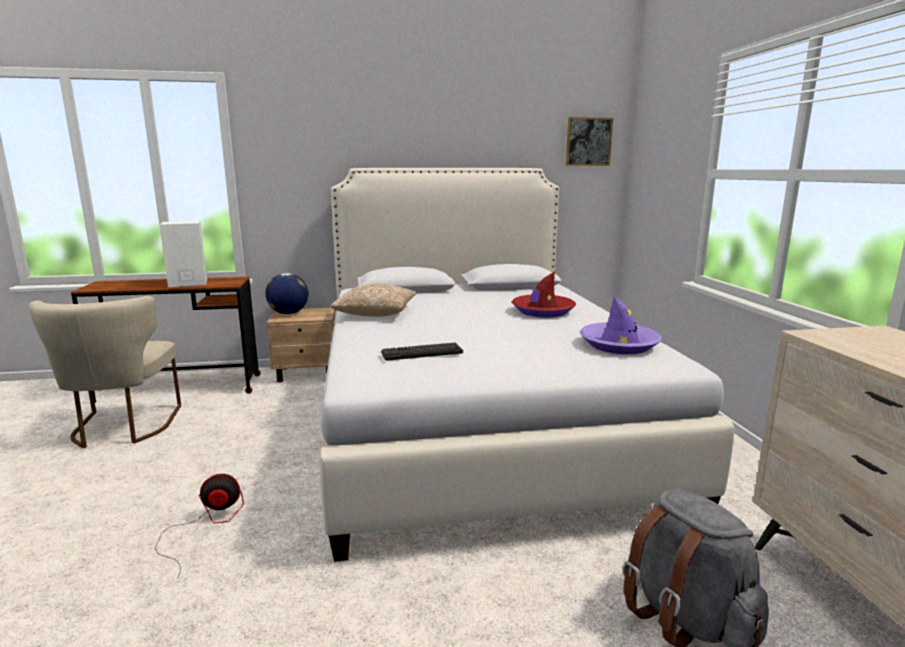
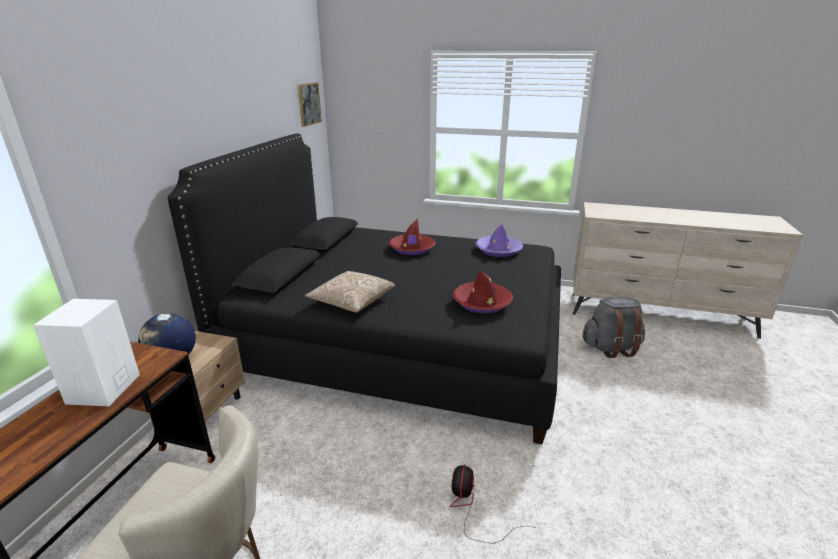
camera: 65 degrees left, 10 degrees up
white bed [320,168,734,562] -> black bed [168,134,561,444]
keyboard [381,342,463,361] -> red hat [453,271,513,313]

